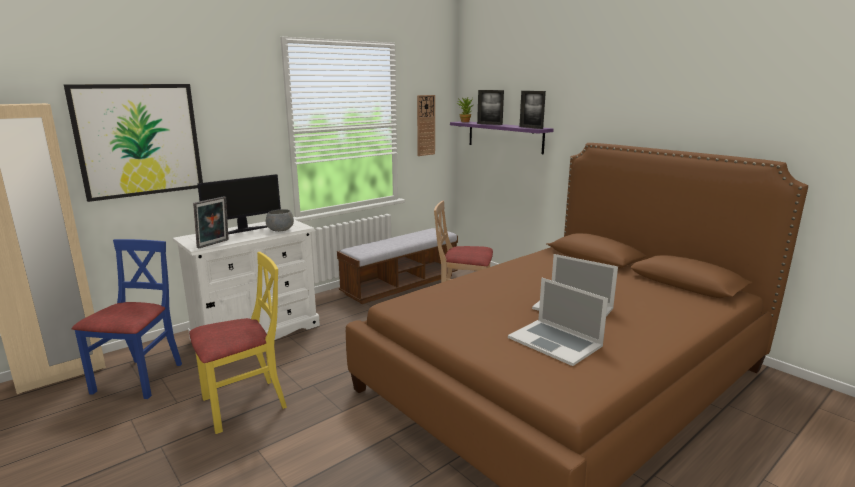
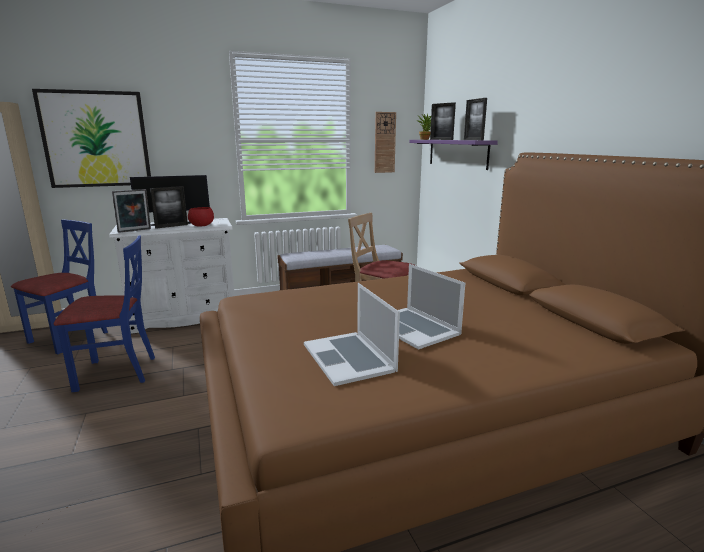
camera: 20 degrees right, 0 degrees up
yellow chair [189,252,287,434] -> blue chair [54,235,155,392]
grey bowl [266,209,294,232] -> red bowl [188,207,214,227]
none -> picture frame [150,186,188,229]

